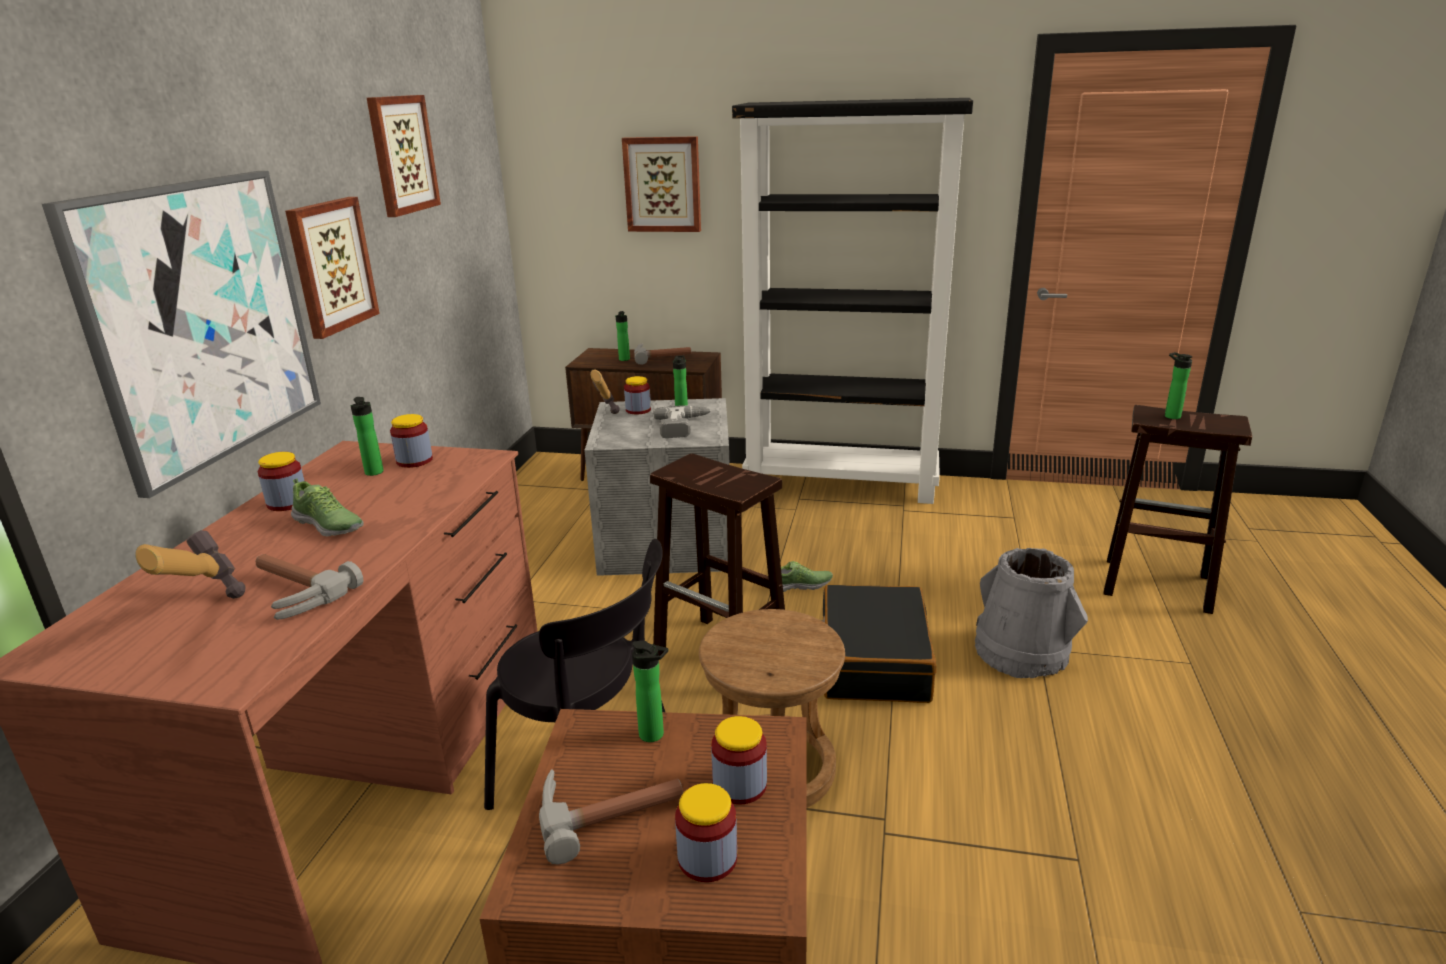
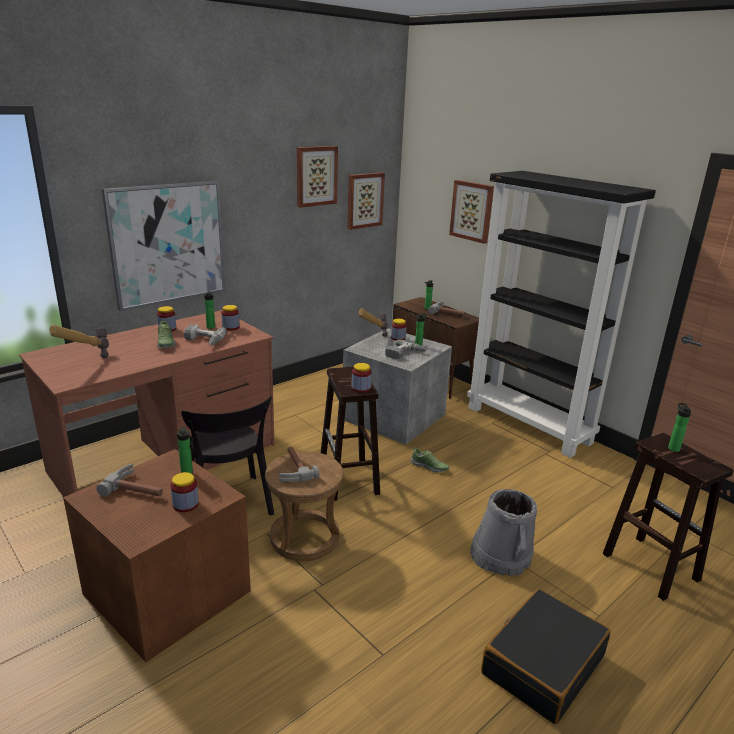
camera: 35 degrees right, 0 degrees up
hammer [256,554,363,620] -> hammer moved to [278,447,319,482]
picture [285,197,380,339] -> picture moved to [347,173,385,230]
jar [675,783,737,882] -> jar moved to [352,363,371,393]
black suitcase [822,585,937,703] -> black suitcase moved to [481,589,611,724]
none -> power drill [184,324,227,345]

